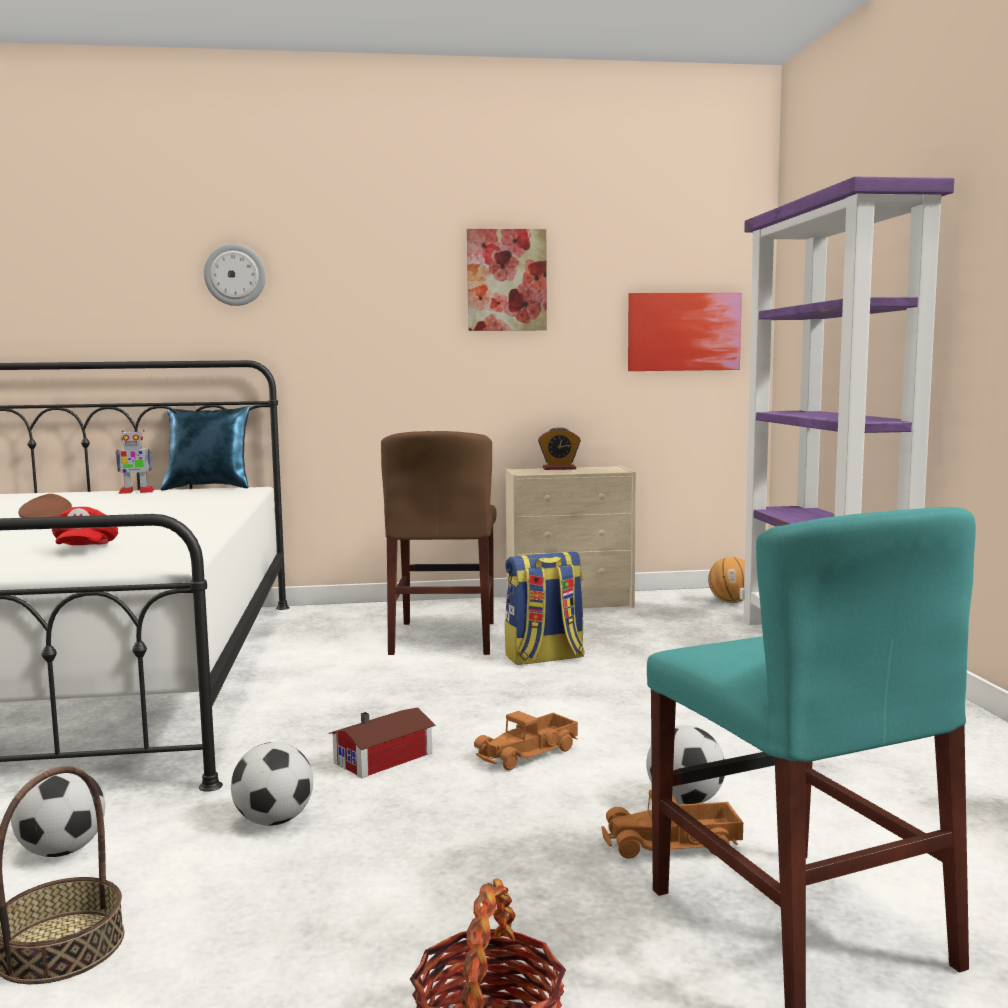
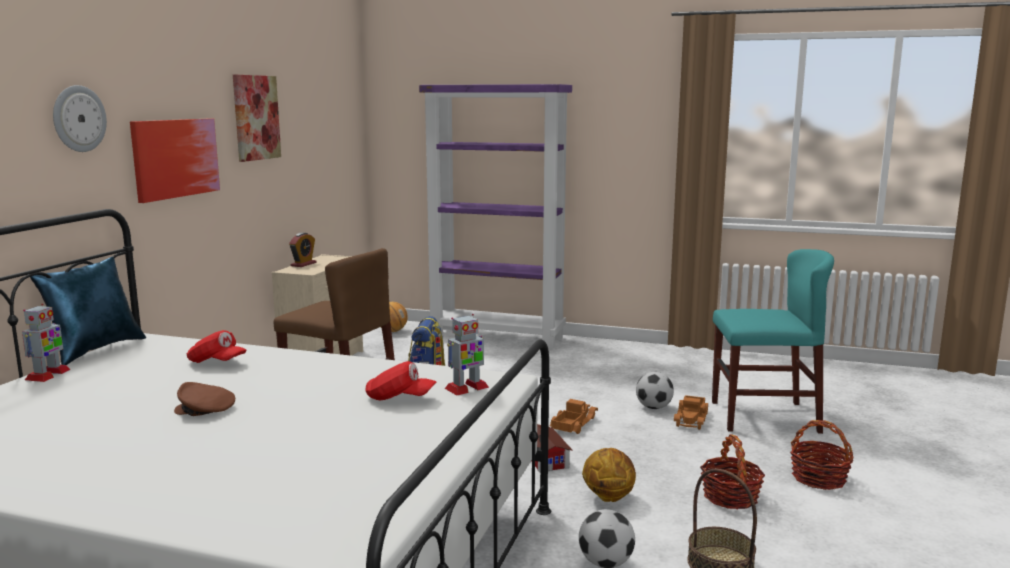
camera: 65 degrees left, 5 degrees up
football [231,742,313,826] -> basketball [582,448,636,502]
toy truck [474,711,578,770] -> toy truck turned 135 degrees counterclockwise [550,399,598,434]
picture [628,293,742,371] -> picture moved to [130,118,220,203]
none -> red cap [187,330,246,363]
none -> toy robot [445,314,489,396]
none -> basket [700,434,765,509]

